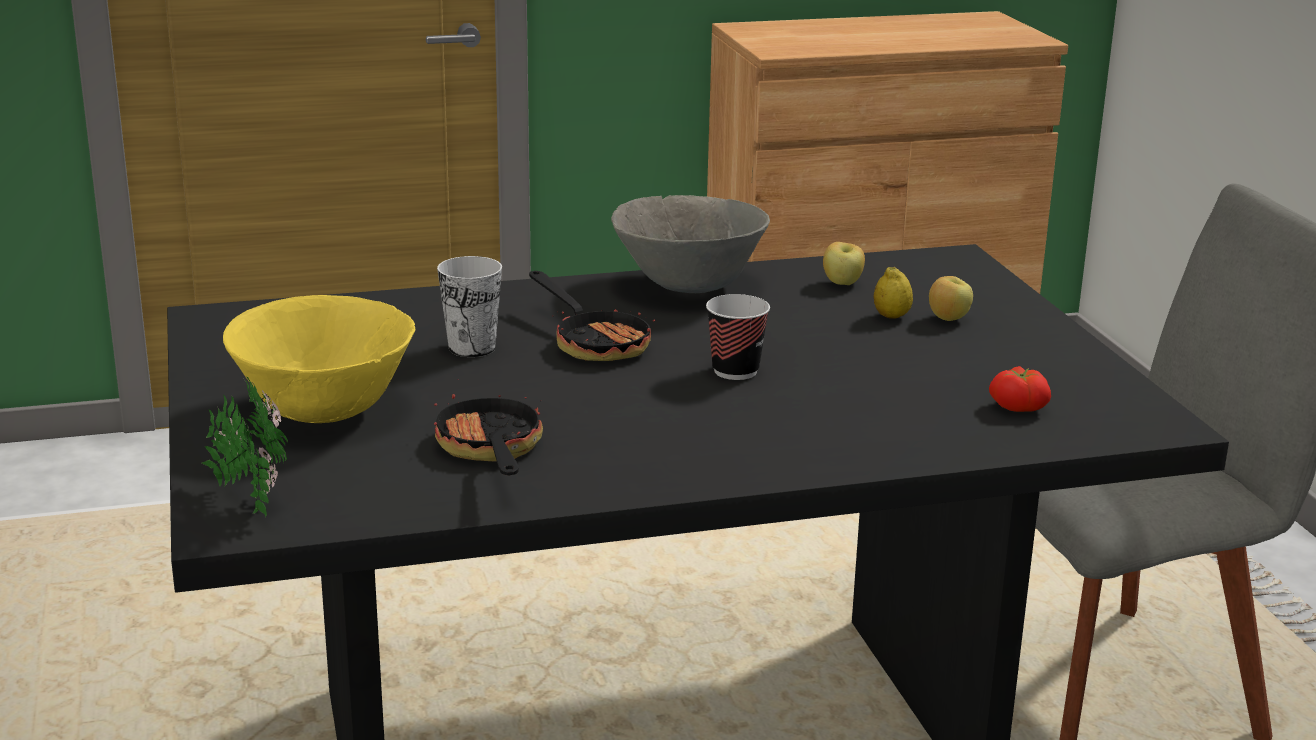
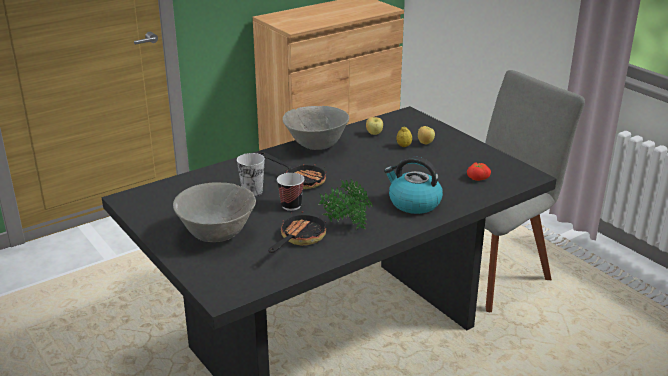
camera: 20 degrees left, 5 degrees up
potted plant [202,377,288,517] -> potted plant moved to [319,179,373,230]
yellow bowl [223,295,415,423] -> grey bowl [173,182,256,242]
frying pan [434,379,543,475] -> frying pan turned 60 degrees clockwise [268,211,326,253]
cup [706,294,770,380] -> cup moved to [277,173,304,211]
none -> kettle [384,156,443,214]

